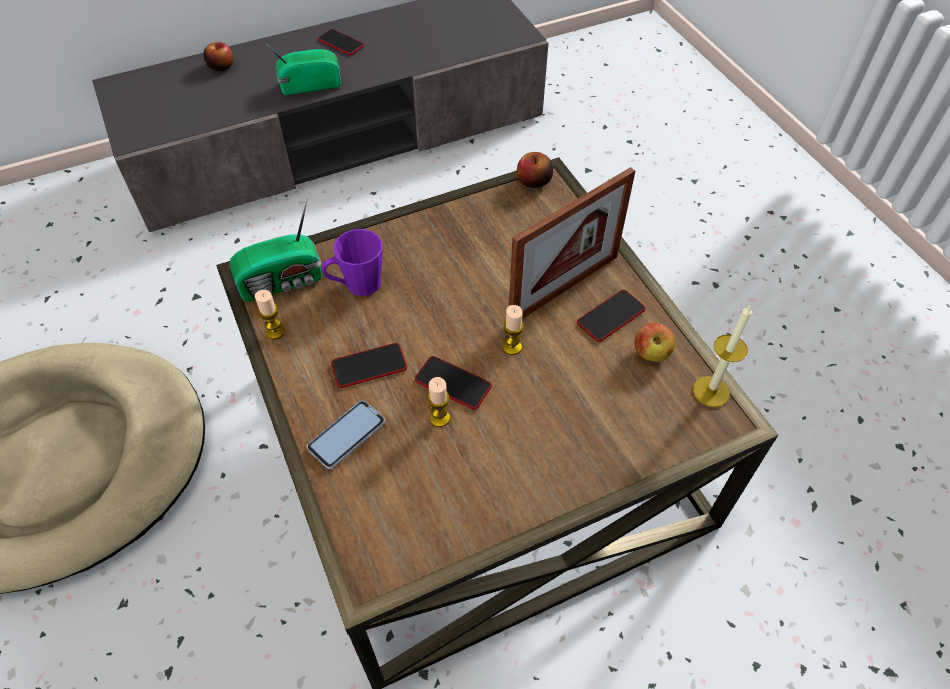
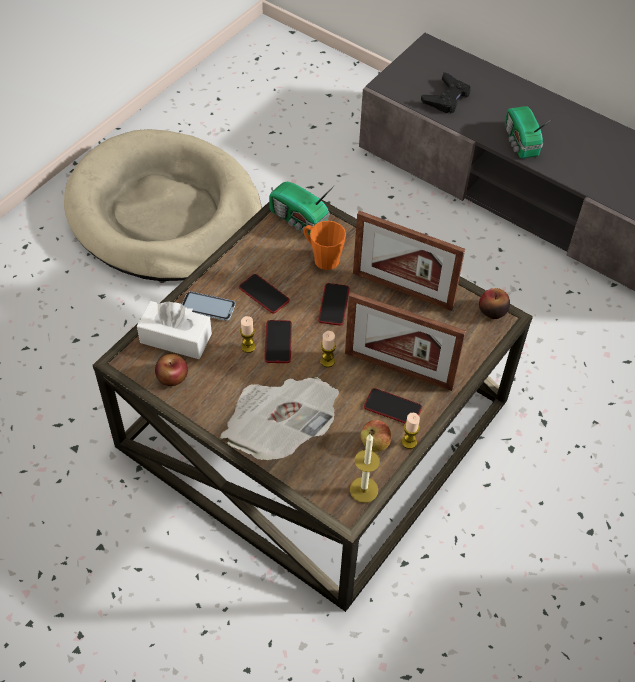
camera: 60 degrees right, 0 degrees up
apple [203,42,234,71] -> apple moved to [155,354,188,386]
candle [255,290,285,339] -> candle moved to [402,413,420,449]
radio [265,43,341,95] -> radio turned 150 degrees counterclockwise [505,106,551,159]
phone [318,29,364,55] -> phone moved to [318,283,350,326]
purple mug [322,229,382,296] -> orange mug [303,221,346,270]
none -> white tissue box [137,301,212,359]
none -> newspaper [220,377,339,460]
none -> picture frame [353,211,465,311]
none -> black game controller [421,72,471,114]

